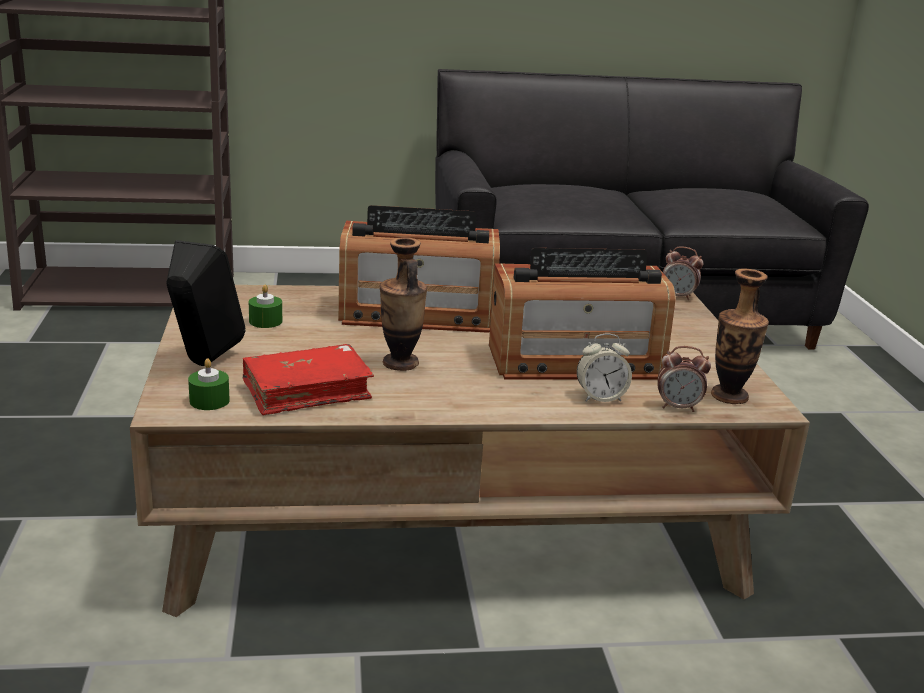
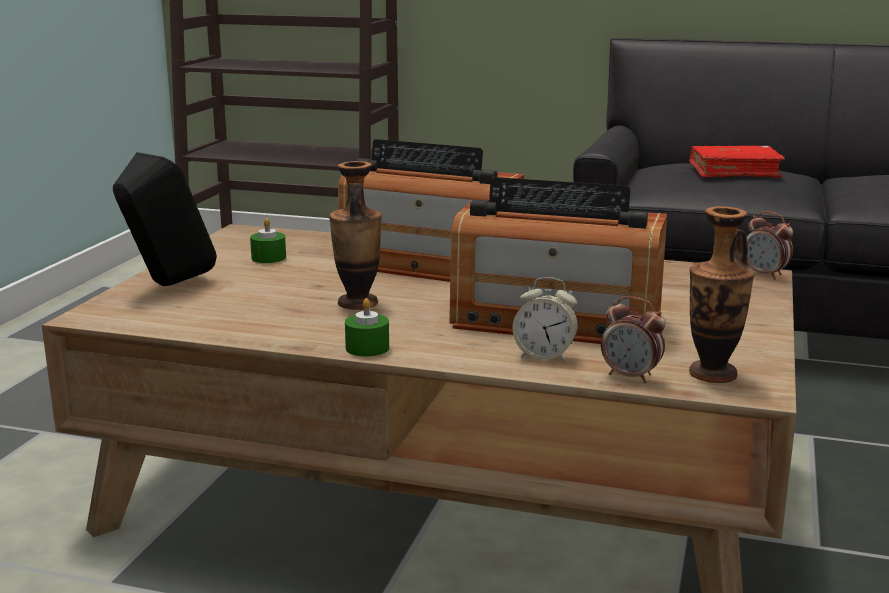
camera: 25 degrees right, 5 degrees down
green candle [188,358,230,410] -> green candle moved to [345,298,389,357]
red book [243,344,374,415] -> red book moved to [689,145,785,177]

